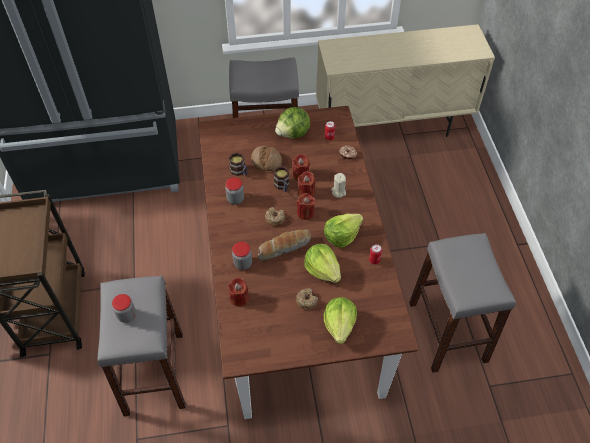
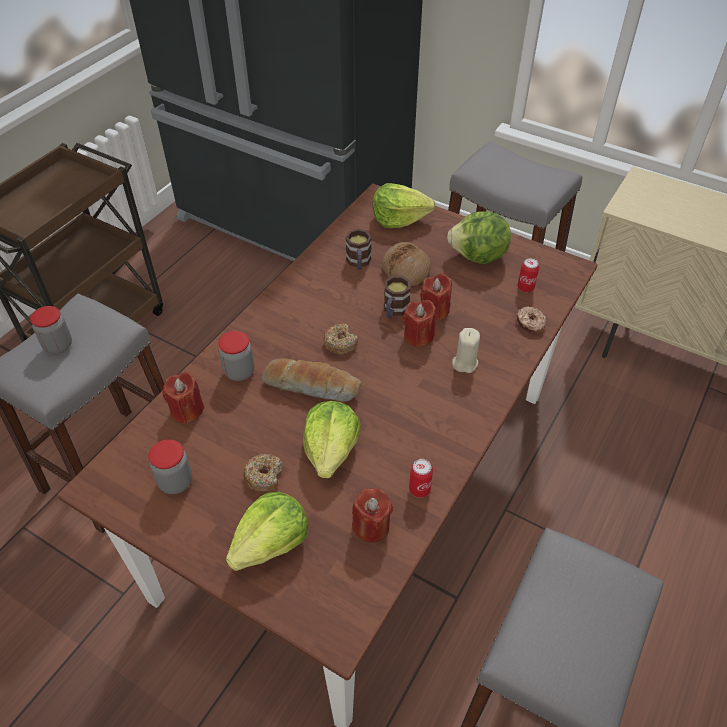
camera: 40 degrees right, 5 degrees down
jar [225,177,244,205] -> jar moved to [148,439,192,494]
red candle [297,193,315,220] -> red candle moved to [352,488,393,543]
lettuce [324,214,363,248] -> lettuce moved to [373,183,435,228]

